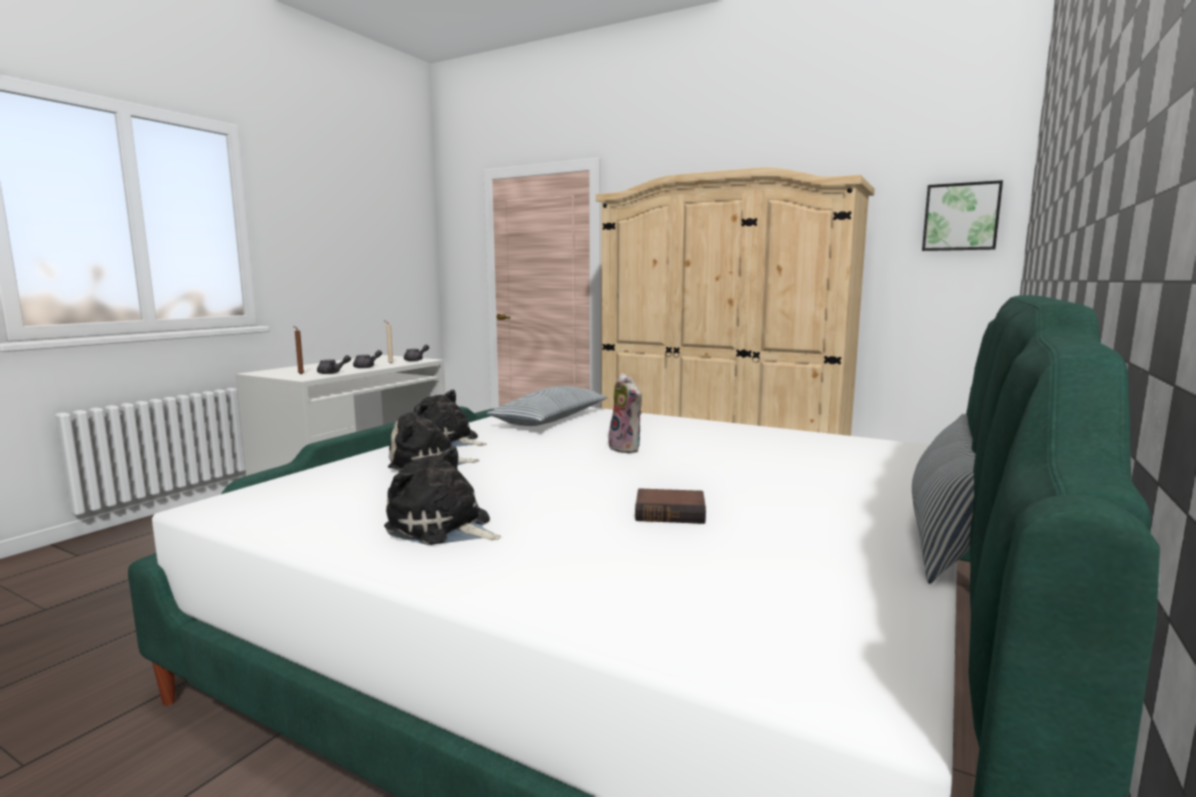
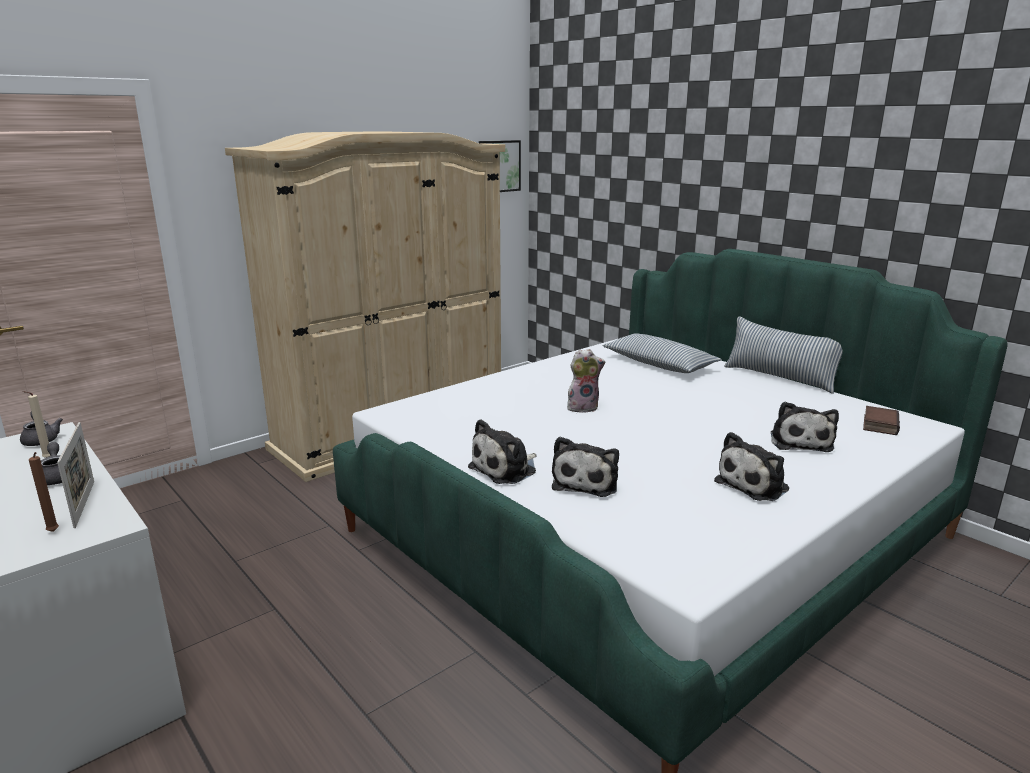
camera: 70 degrees left, 10 degrees up
grey teapot [317,355,351,374] -> picture frame [57,422,94,528]
pillow [486,386,607,426] -> pillow moved to [602,333,722,373]
book [635,488,706,524] -> book moved to [863,406,900,435]
none -> plush toy [771,402,839,452]

